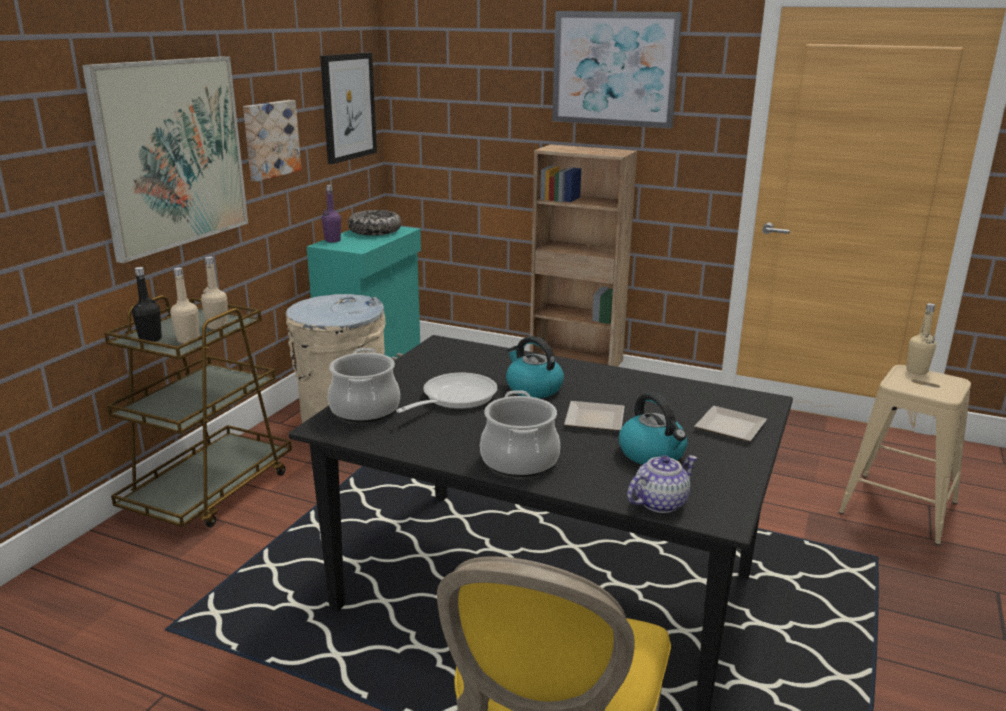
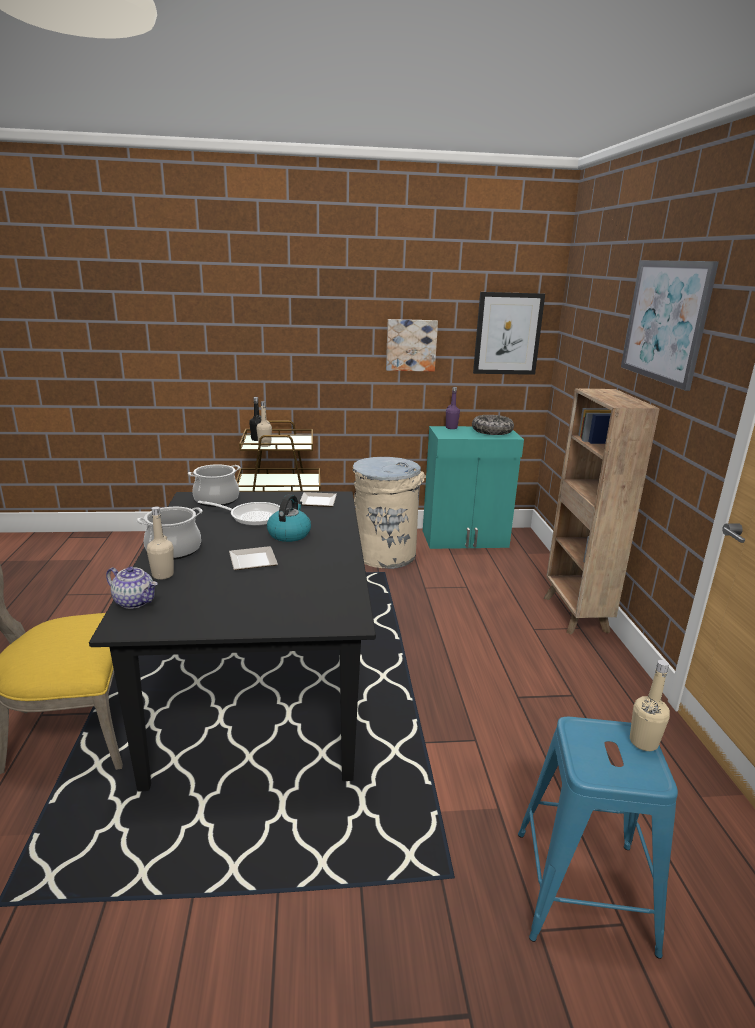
camera: 60 degrees right, 0 degrees up
picture [82,56,248,263] -> none
beige bottle [201,256,228,329] -> beige bottle moved to [147,506,174,579]
kettle [619,392,687,465] -> none
plate [695,406,767,442] -> plate moved to [300,492,337,507]
beige stool [839,365,971,545] -> blue stool [518,717,678,959]

